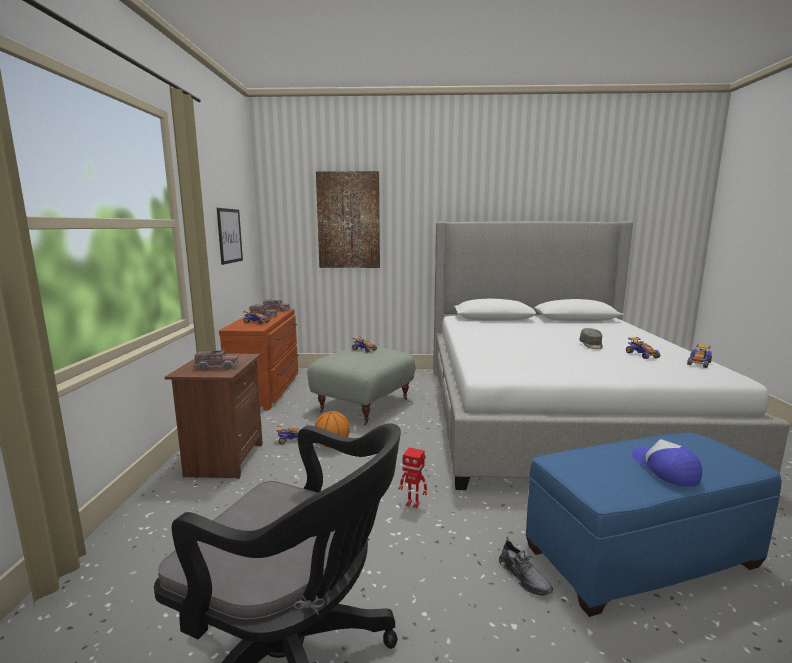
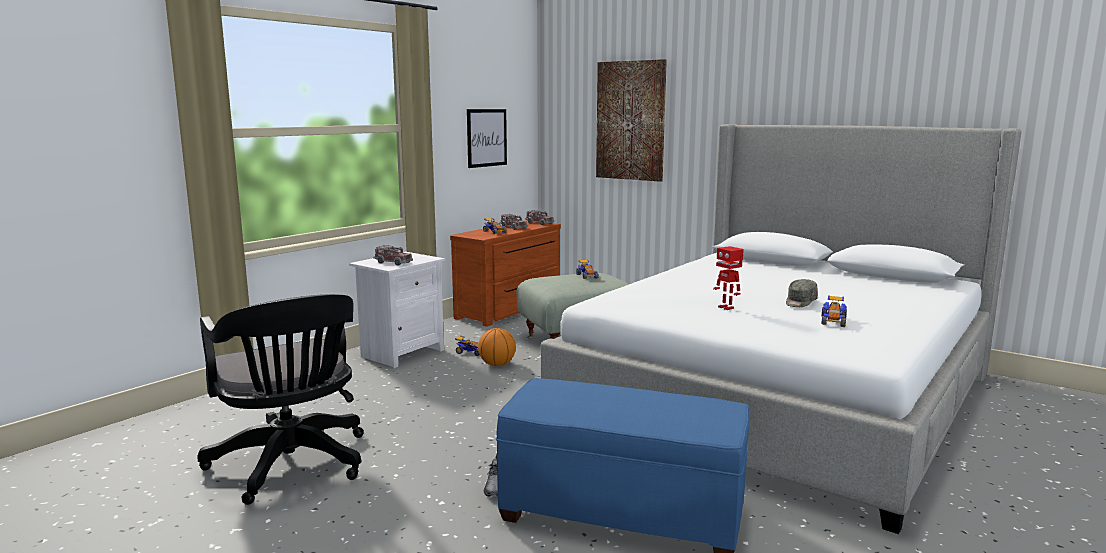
camera: 35 degrees right, 0 degrees up
brown nightstand [165,353,263,479] -> white nightstand [349,252,445,368]
toy robot [398,448,427,508] -> toy robot moved to [713,246,744,310]
cap [632,439,702,487] -> none
toy car [687,344,712,368] -> none

